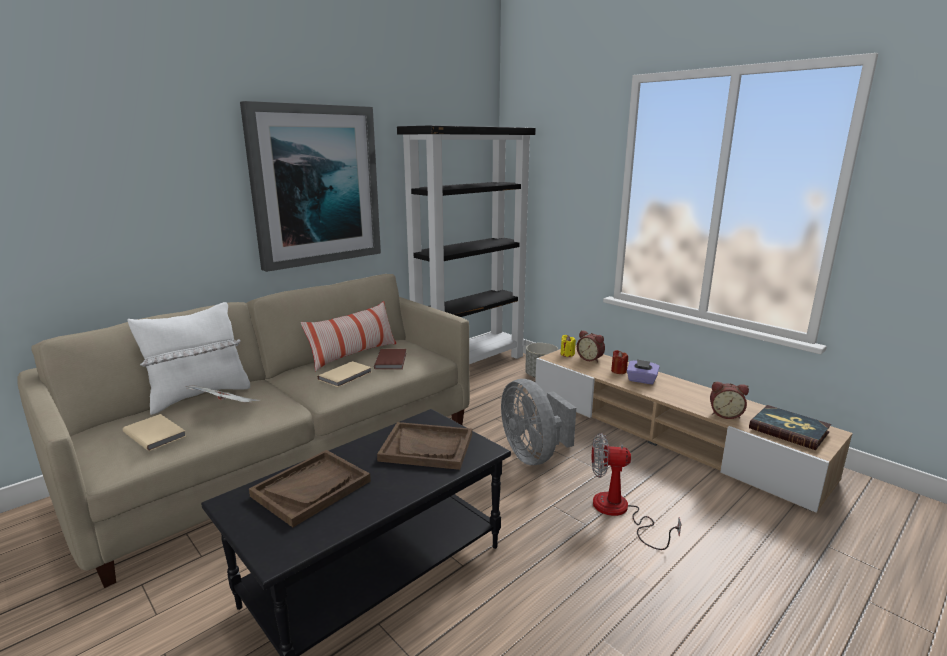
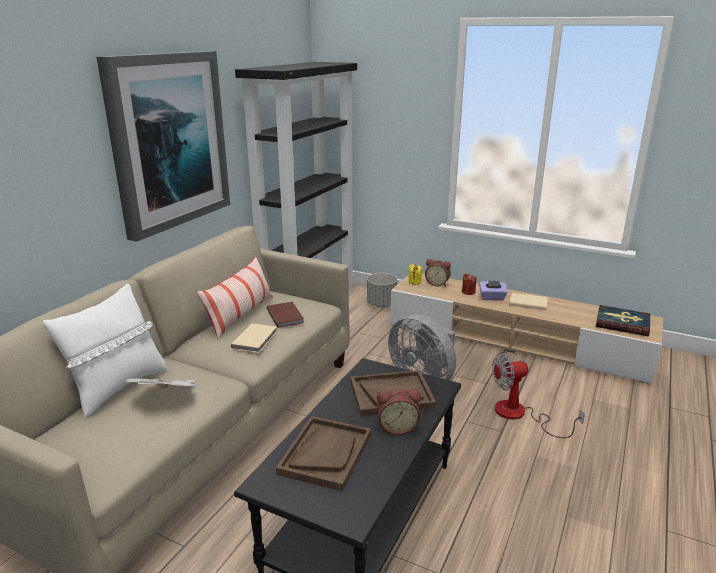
camera: 20 degrees left, 5 degrees up
beige book [123,414,187,451] -> beige book moved to [509,293,548,310]
alarm clock [710,382,749,419] -> alarm clock moved to [377,389,421,435]

